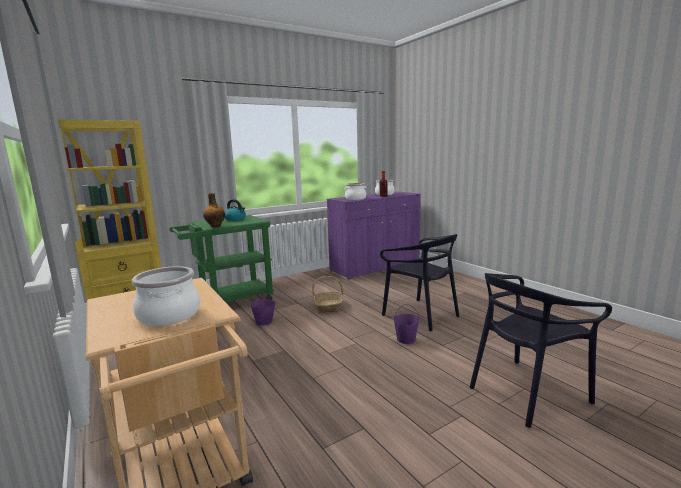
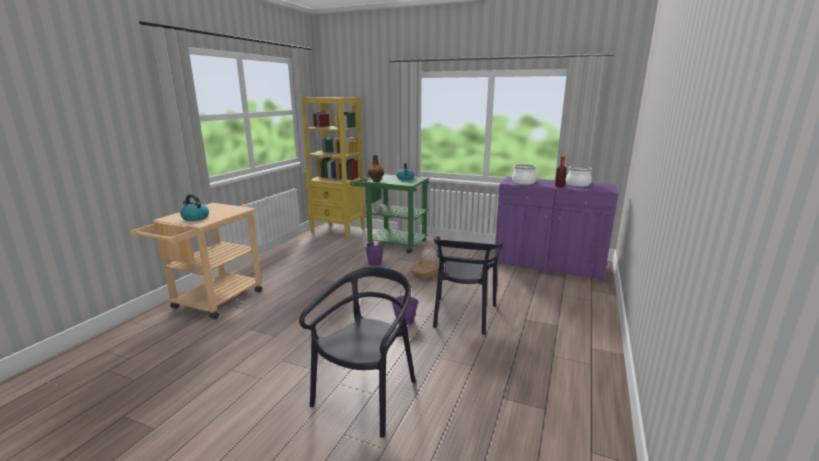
camera: 55 degrees right, 5 degrees up
cooking pot [132,266,200,326] -> kettle [180,194,209,221]
black chair [470,273,612,428] -> black chair turned 90 degrees clockwise [299,266,415,438]

